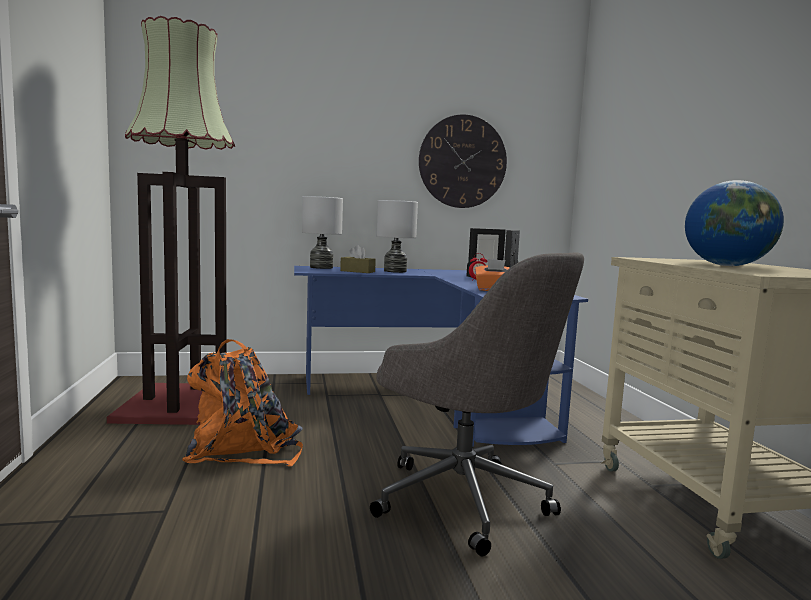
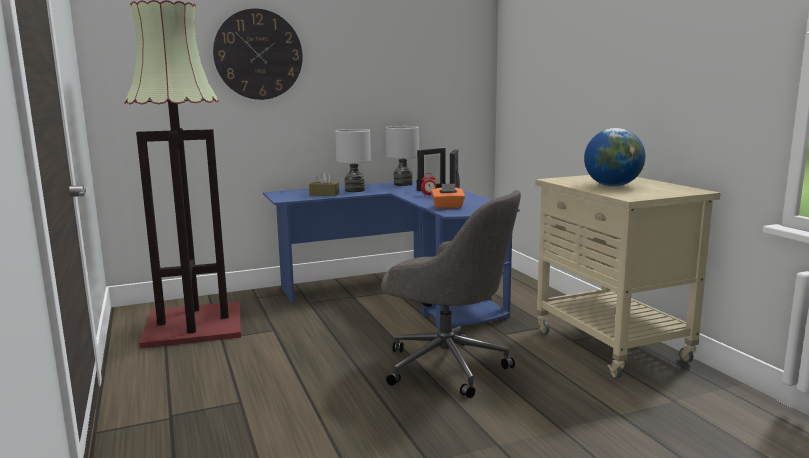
camera: 10 degrees left, 5 degrees up
orange backpack [182,339,303,467] -> none
grey table lamp [302,196,343,269] -> grey table lamp moved to [386,126,419,186]
wall clock [419,114,507,208] -> wall clock moved to [213,8,303,100]

